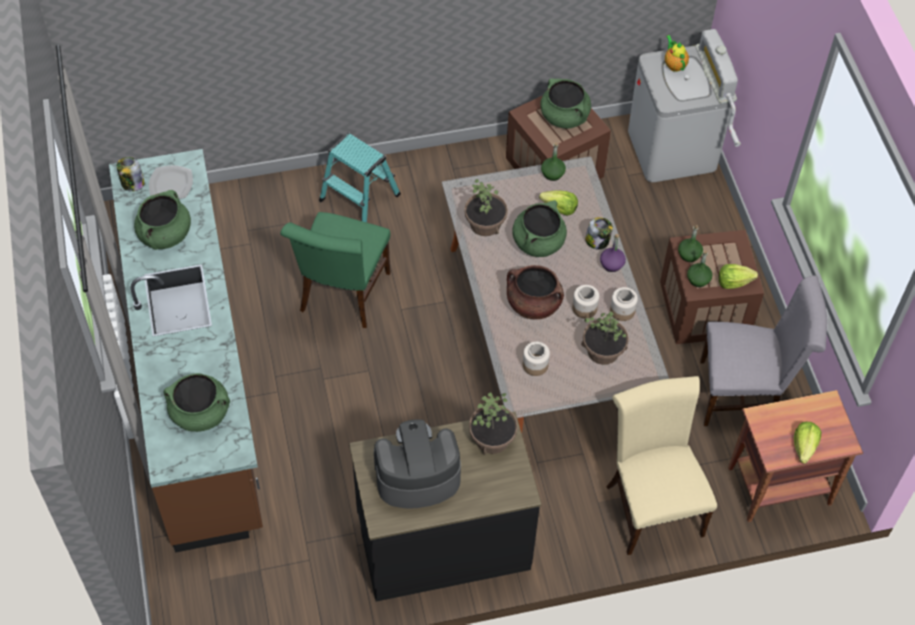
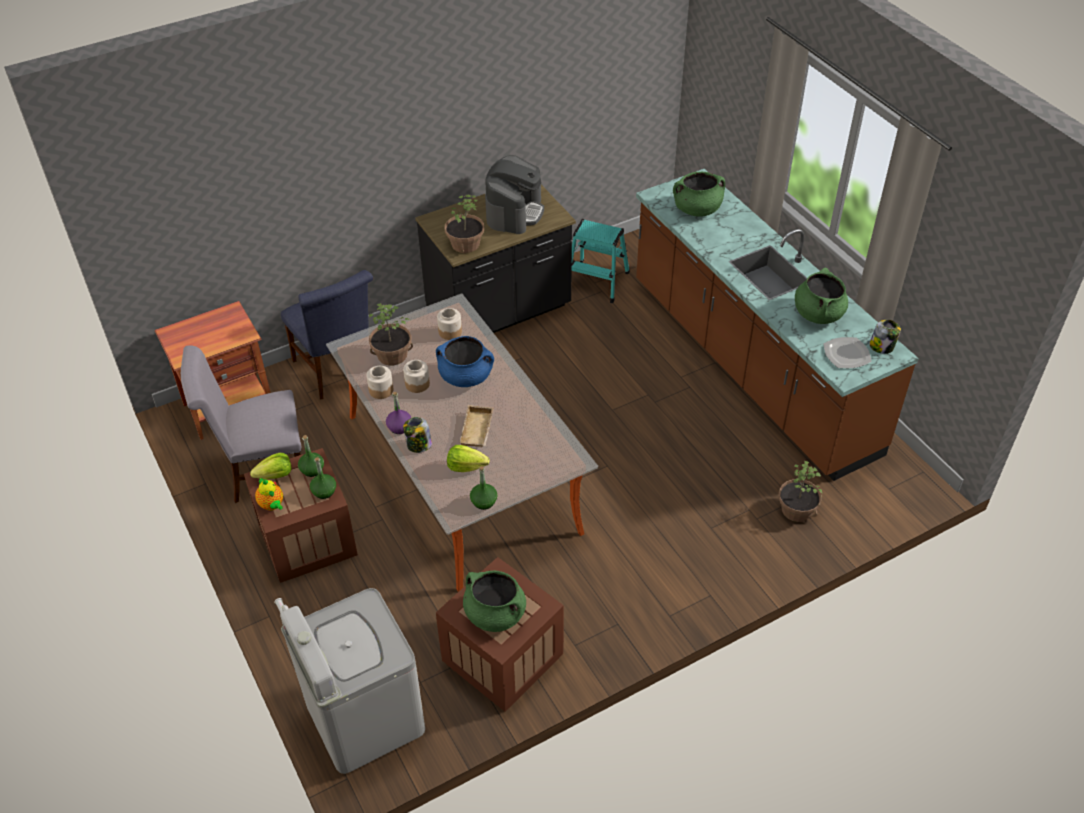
camera: 165 degrees right, 10 degrees down
green chair [280,212,391,328] -> none
turquoise step ladder [319,132,401,223] -> turquoise step ladder moved to [572,219,630,303]
coffee machine [374,419,461,509] -> coffee machine turned 45 degrees counterclockwise [485,155,544,234]
potted plant [464,179,508,236] -> potted plant moved to [778,461,822,522]
brown cooking pot [507,265,564,319] -> blue cooking pot [436,336,494,387]
green cooking pot [512,200,567,257] -> beige tray [459,405,494,447]
beige chair [606,376,717,555] -> blue chair [281,270,373,400]
teapot [665,35,689,72] -> teapot moved to [255,477,283,511]
lettuce [794,422,821,464] -> none

